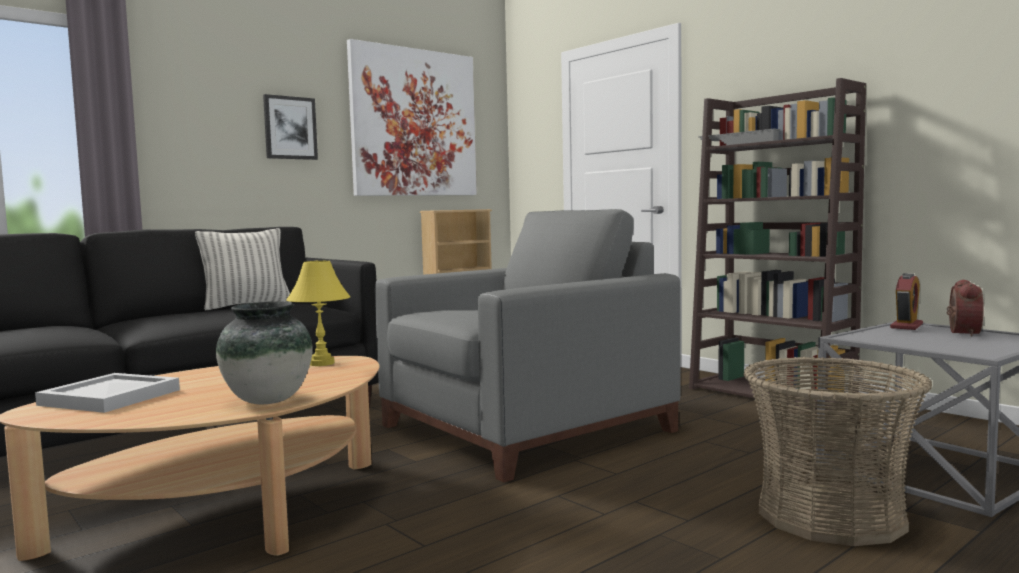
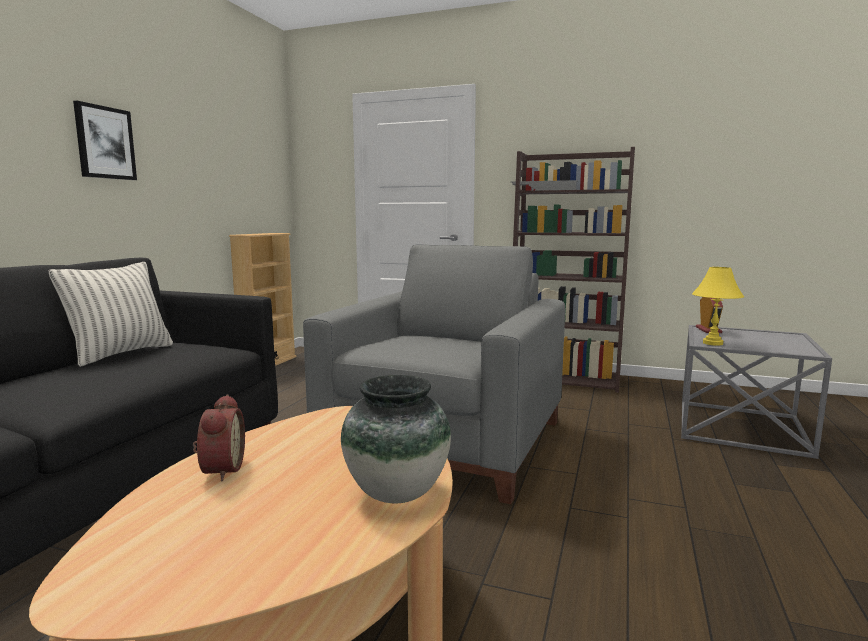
camera: 30 degrees left, 5 degrees up
white tray [35,373,180,413] -> none
yellow table lamp [286,261,351,366] -> yellow table lamp moved to [692,267,744,346]
picture [347,39,477,196] -> none
basket [743,356,932,546] -> none
alarm clock [947,280,984,336] -> alarm clock moved to [193,395,245,481]

